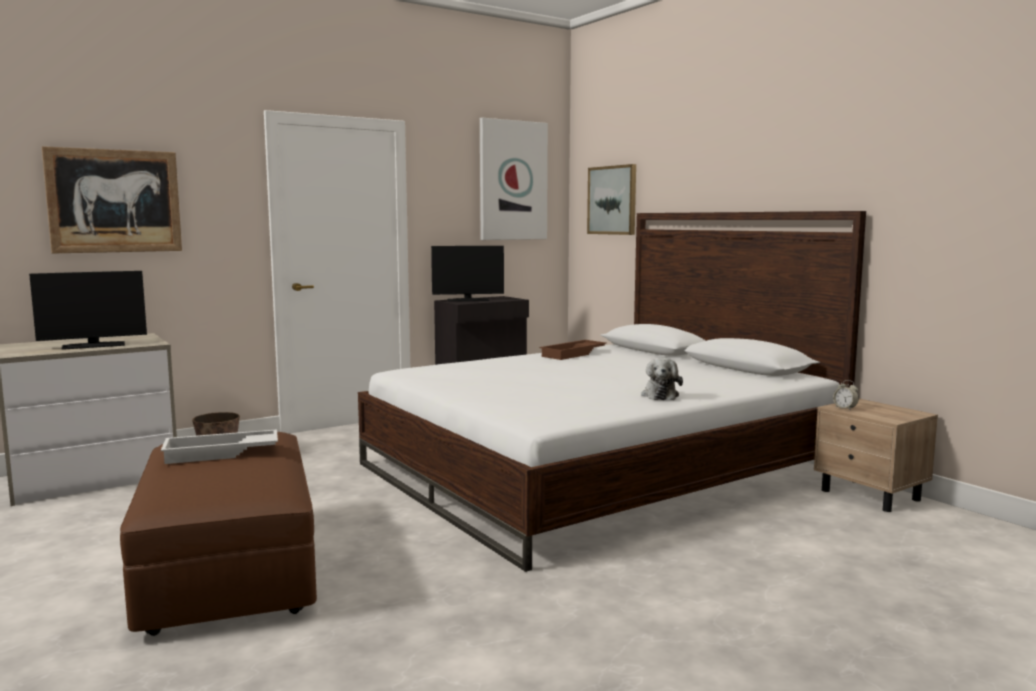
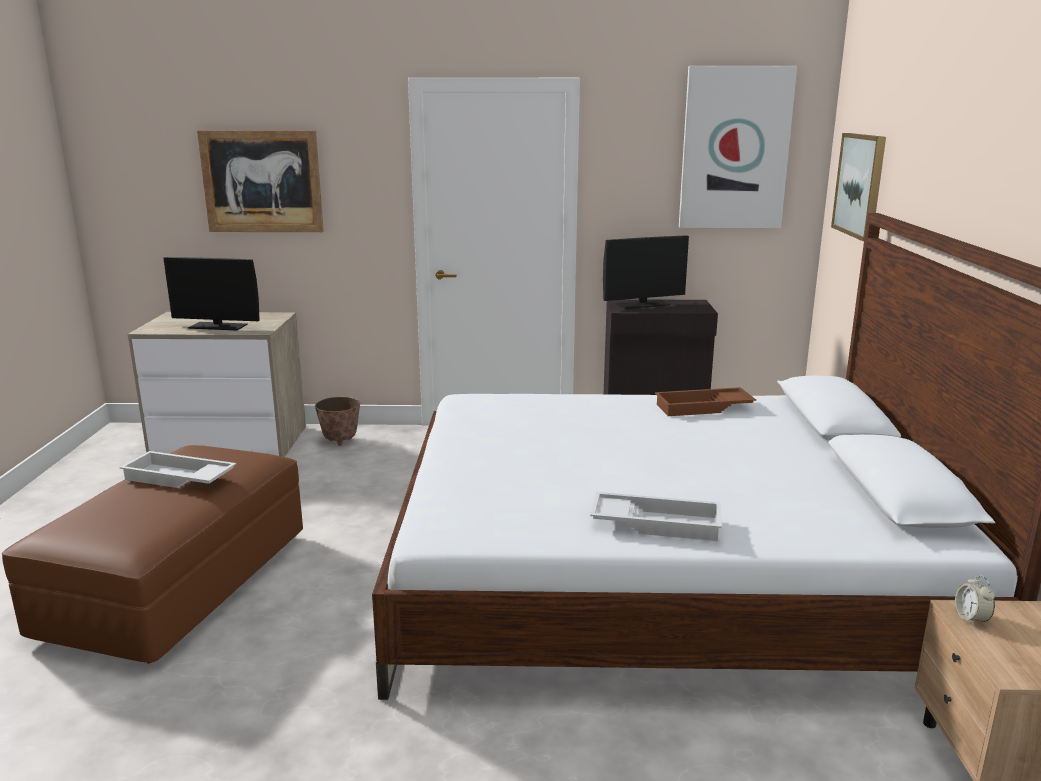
camera: 35 degrees right, 10 degrees up
monitor [431,246,504,302] -> monitor turned 45 degrees counterclockwise [603,235,689,309]
plush toy [641,358,683,400] -> white tray [590,492,722,541]

